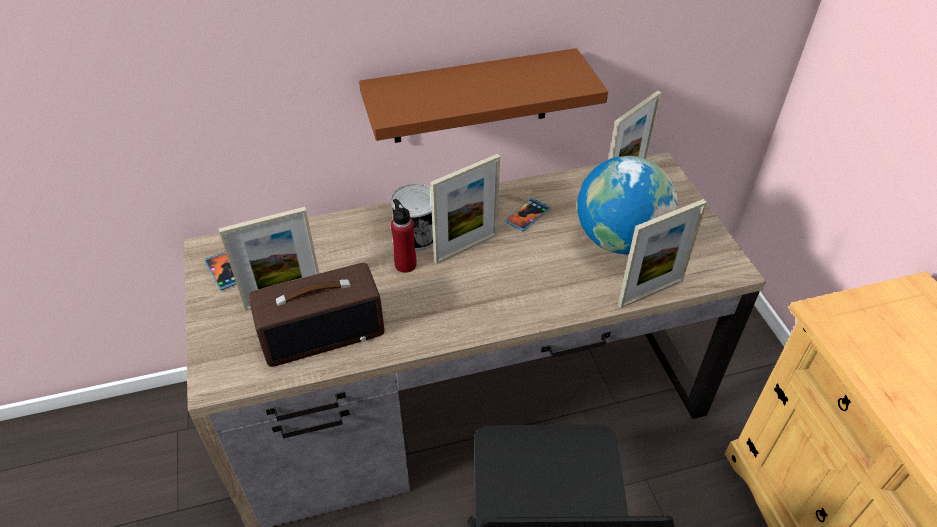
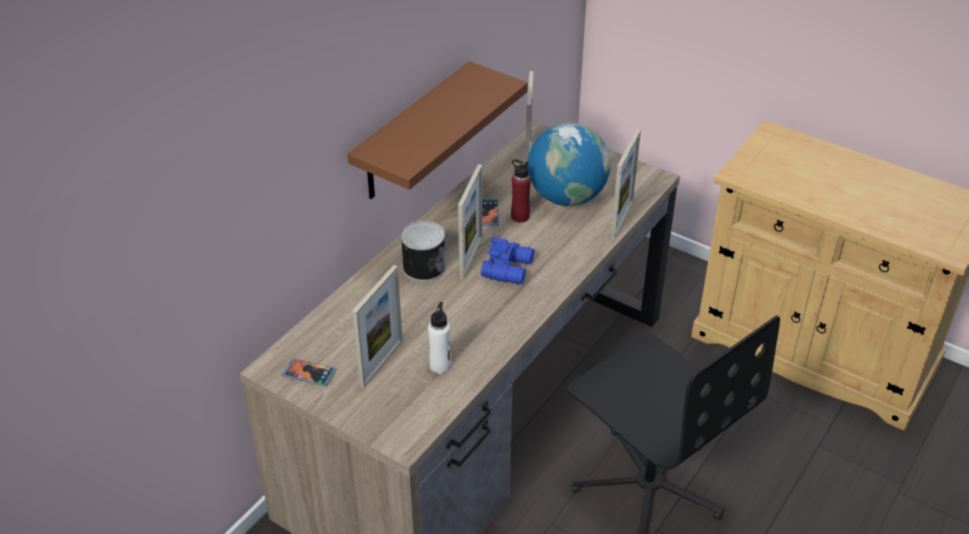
camera: 40 degrees left, 5 degrees down
radio [249,263,385,367] -> white bottle [428,302,451,374]
red bottle [391,199,417,273] -> red bottle moved to [511,159,531,223]
none -> blue binoculars [481,237,534,284]

